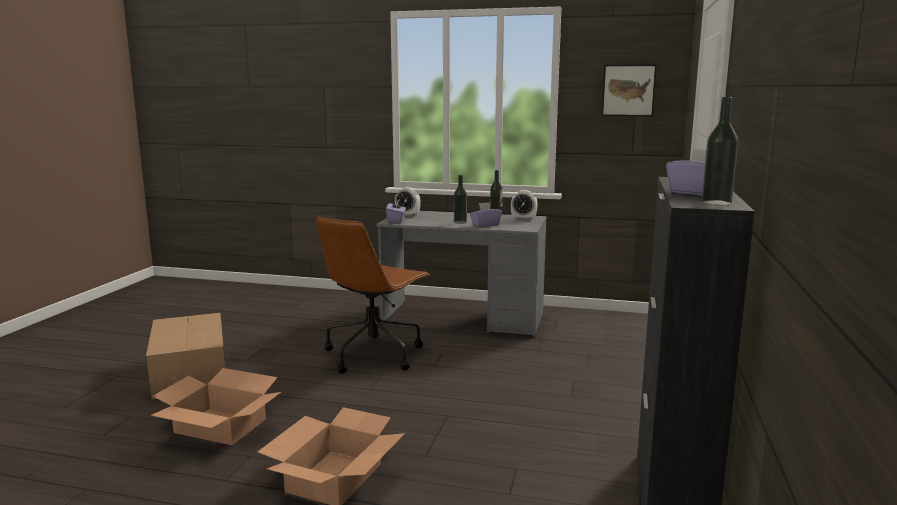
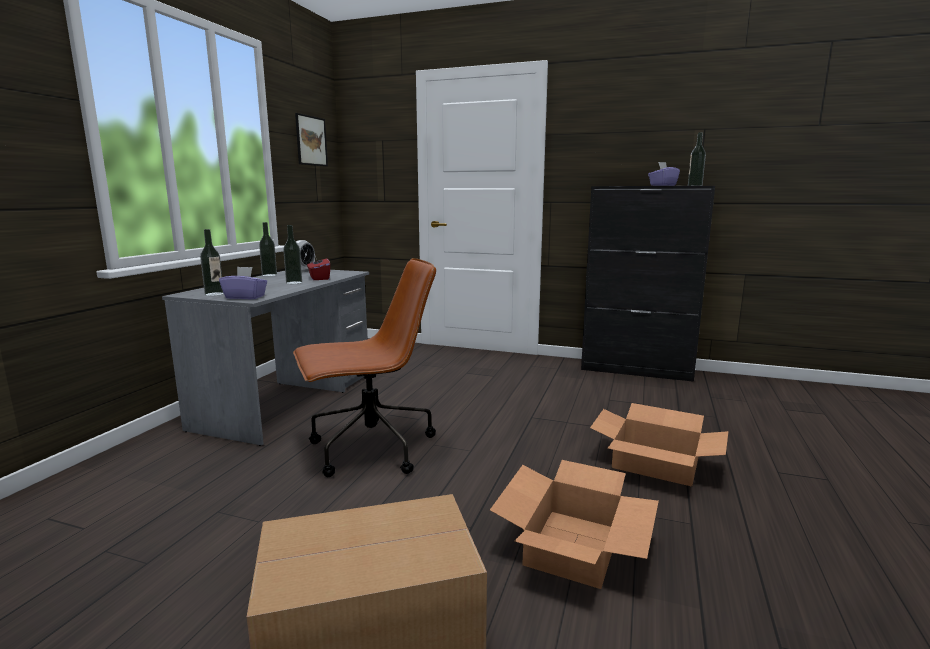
camera: 85 degrees left, 0 degrees up
brown office chair [316,217,430,373] -> brown office chair turned 60 degrees counterclockwise [293,258,436,477]
alarm clock [395,187,421,216] -> bottle [200,229,224,296]
purple tissue box [470,202,502,227] -> red tissue box [307,254,330,280]

